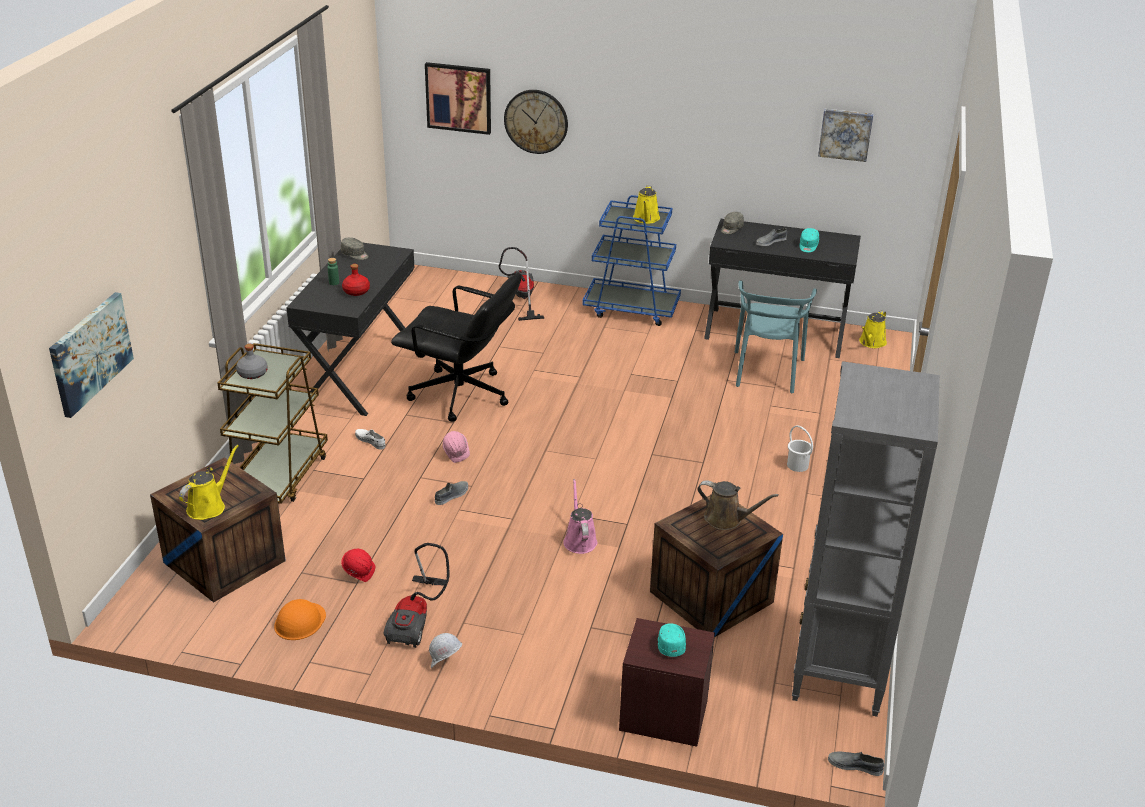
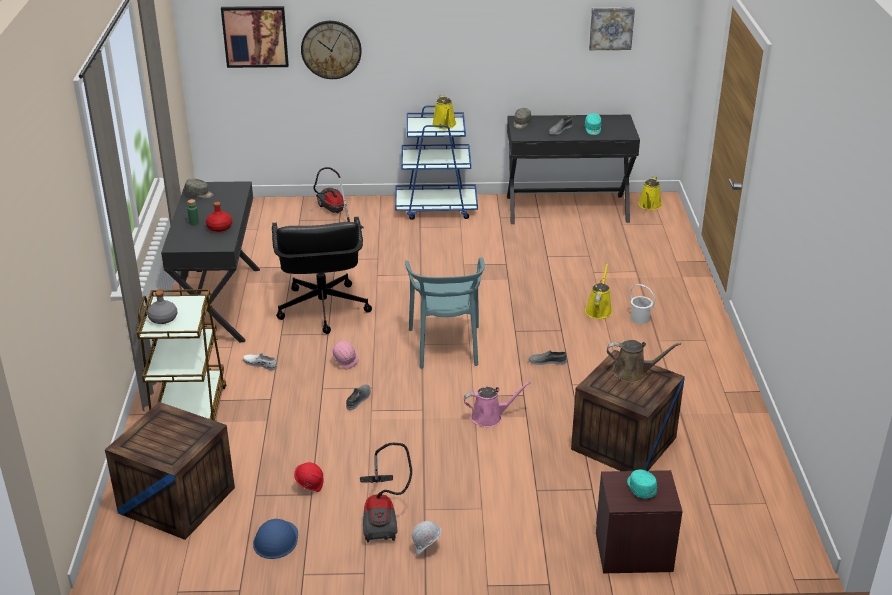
camera: 15 degrees left, 0 degrees up
picture [49,292,134,418] -> none
yellow watering can [179,445,238,520] -> yellow watering can moved to [585,263,612,319]
orange hard hat [274,599,326,640] -> blue hard hat [253,519,298,559]
black office chair [391,273,521,422] -> black office chair turned 75 degrees clockwise [272,217,372,334]
pink watering can [563,479,598,554] -> pink watering can turned 105 degrees clockwise [464,382,531,427]
turquoise chair [735,280,817,393] -> turquoise chair moved to [405,257,485,369]
grey bookcase [792,361,940,717] -> none
grey shoe [828,752,884,776] -> grey shoe moved to [529,350,567,365]

